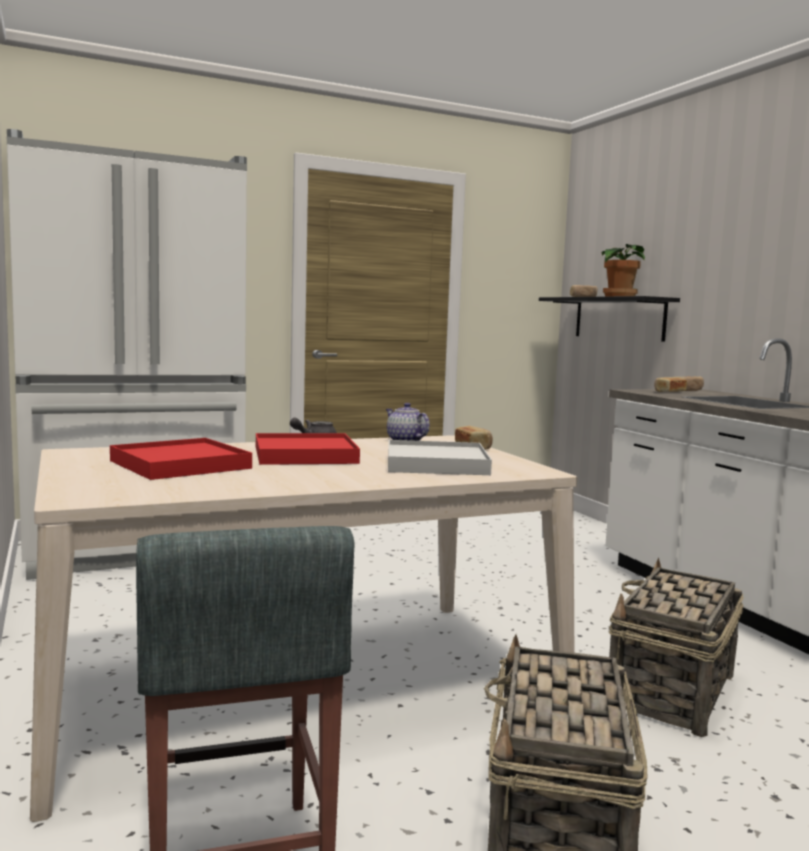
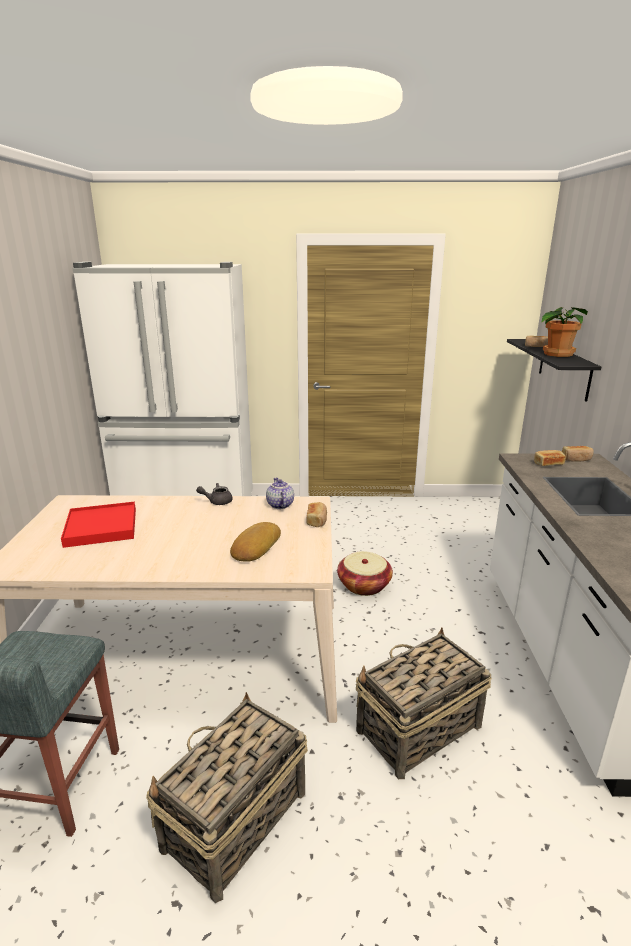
camera: 25 degrees right, 15 degrees up
red tray [256,433,360,465] -> none
white tray [388,440,492,475] -> bread [230,522,281,562]
none -> basket [337,551,393,596]

